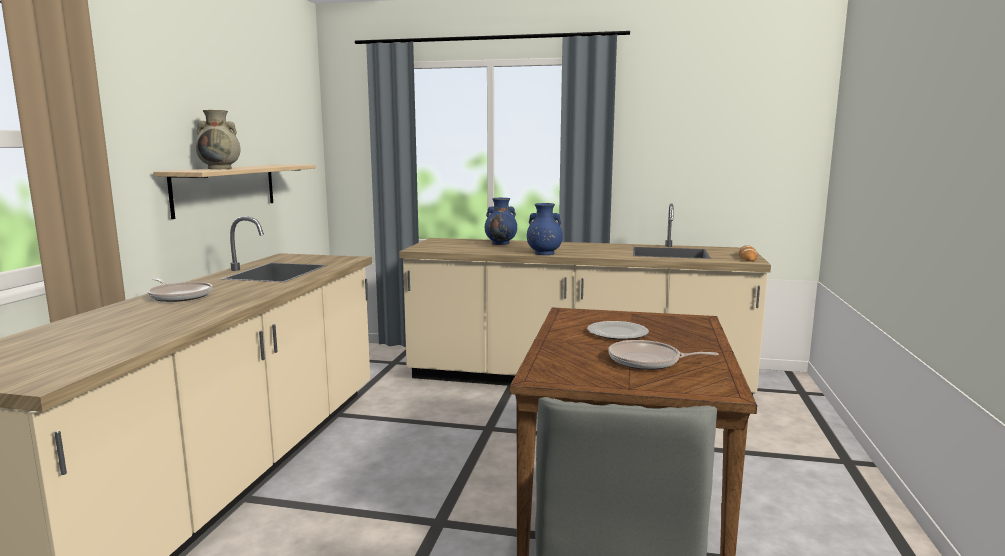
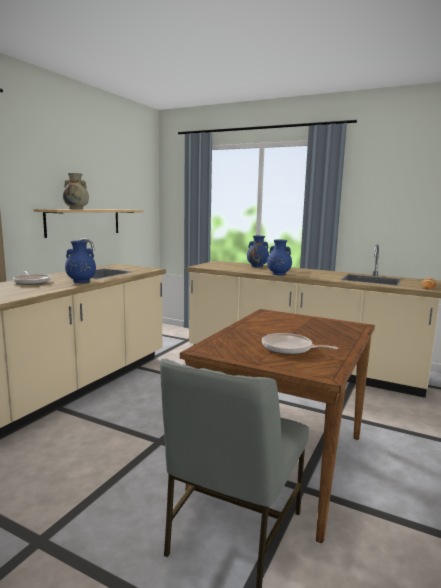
camera: 15 degrees right, 0 degrees up
plate [587,321,649,340] -> none
none -> blue vase [65,241,96,283]

